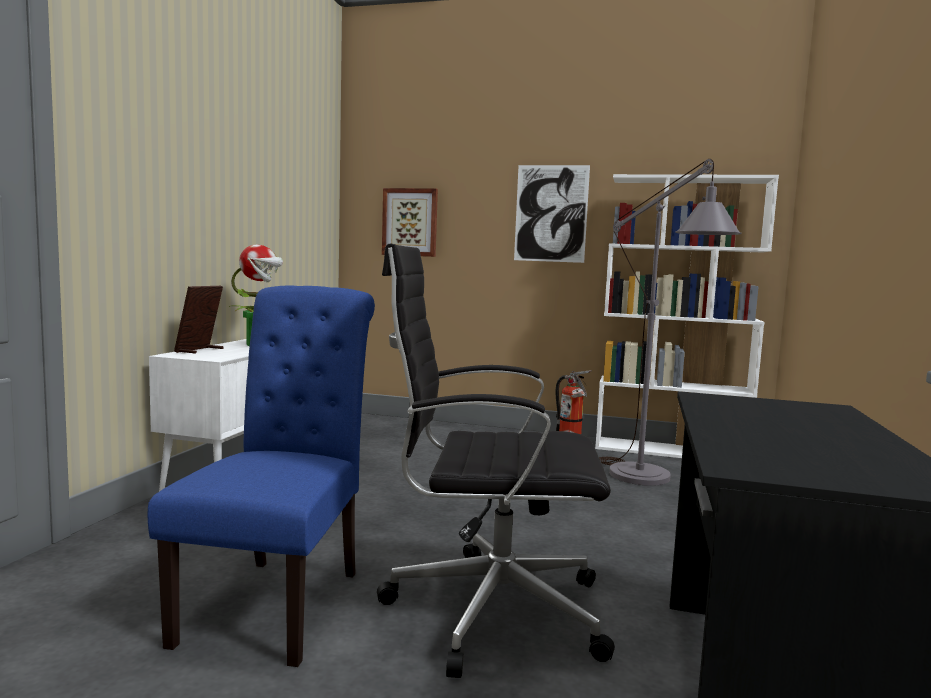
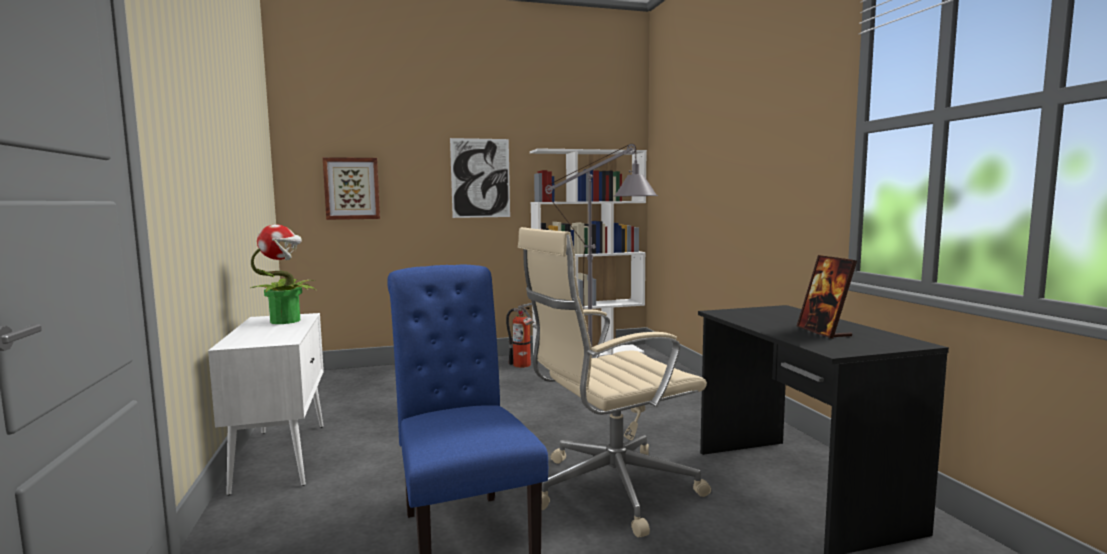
camera: 30 degrees left, 0 degrees up
picture frame [174,286,224,354] -> picture frame moved to [797,255,857,339]
black office chair [377,243,615,678] -> beige office chair [518,227,711,538]

